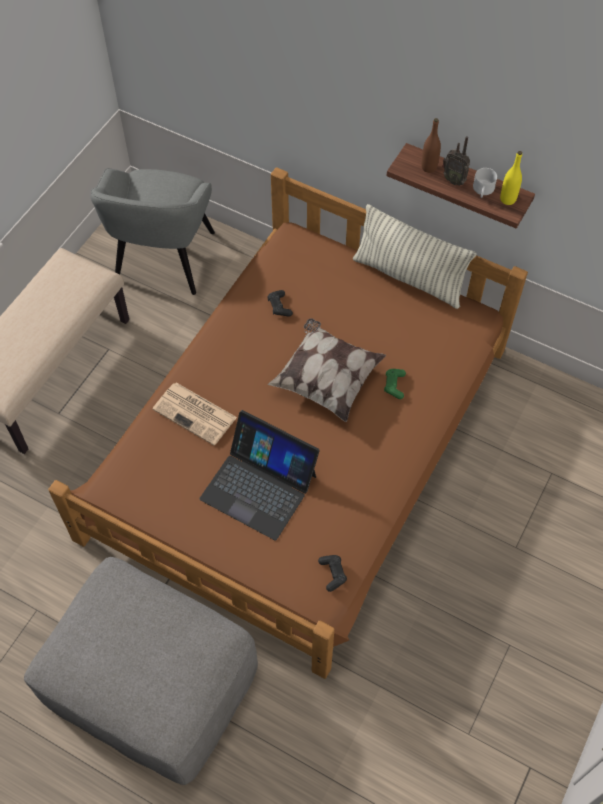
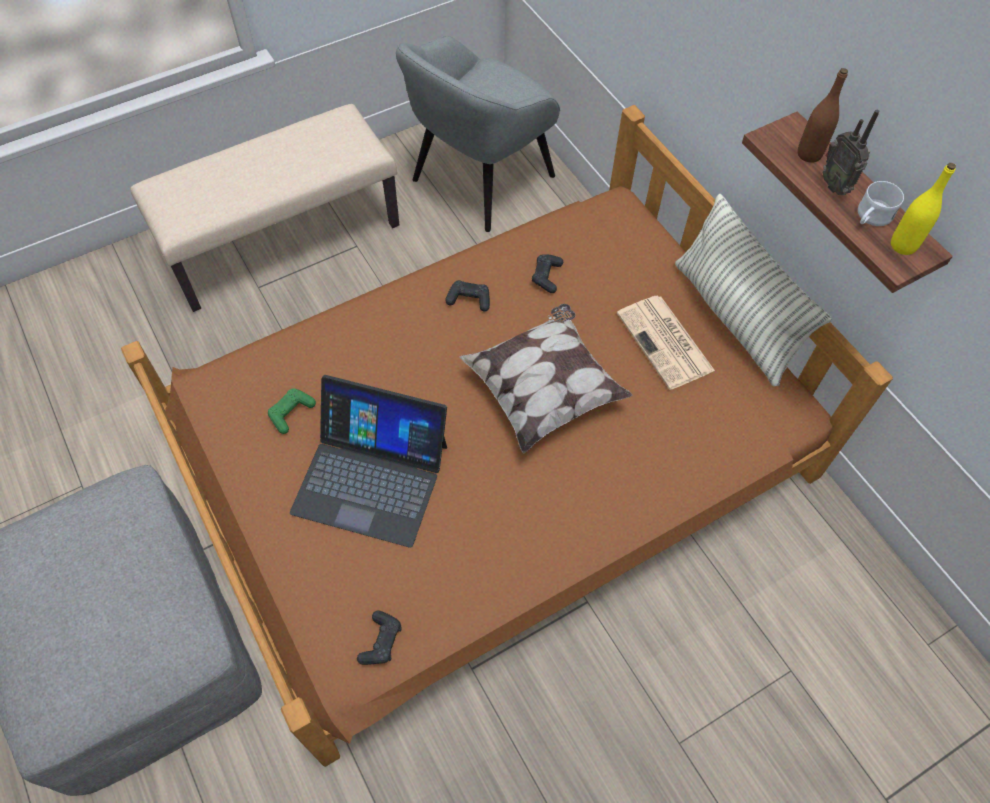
camera: 30 degrees right, 0 degrees up
newspaper [152,382,237,445] -> newspaper moved to [617,296,715,390]
laptop [199,410,320,540] -> laptop turned 45 degrees counterclockwise [290,375,447,548]
green game controller [384,369,406,399] -> green game controller moved to [268,388,316,434]
none -> black game controller [445,280,490,312]

